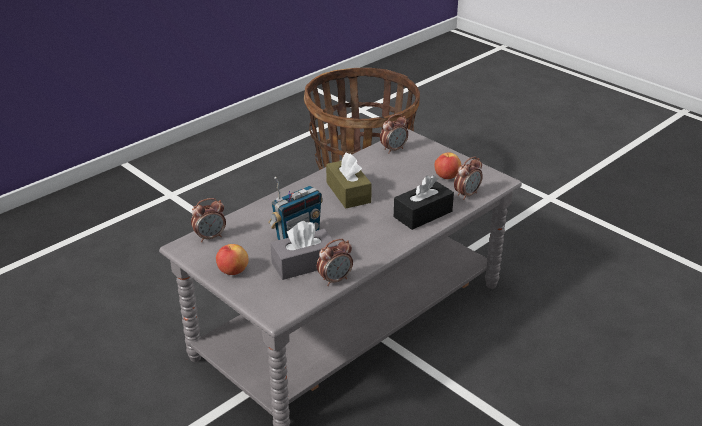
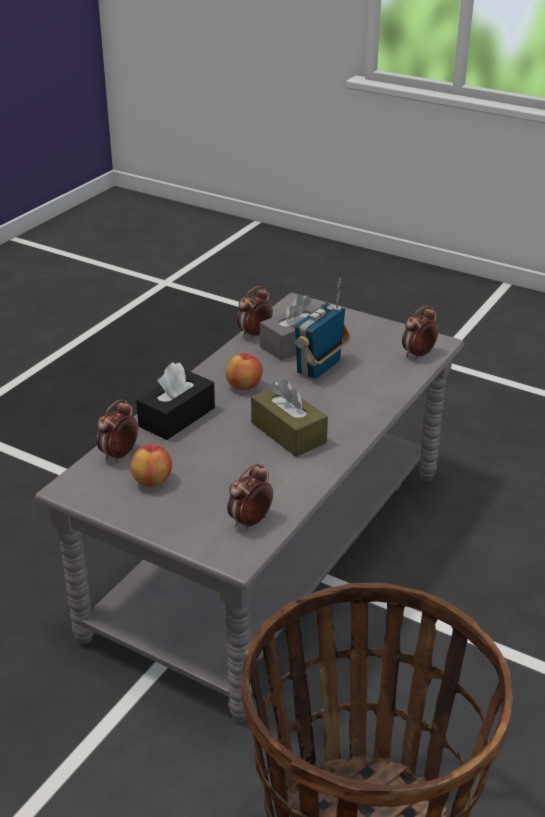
camera: 165 degrees right, 0 degrees up
apple [216,244,249,275] -> apple moved to [225,353,263,390]

